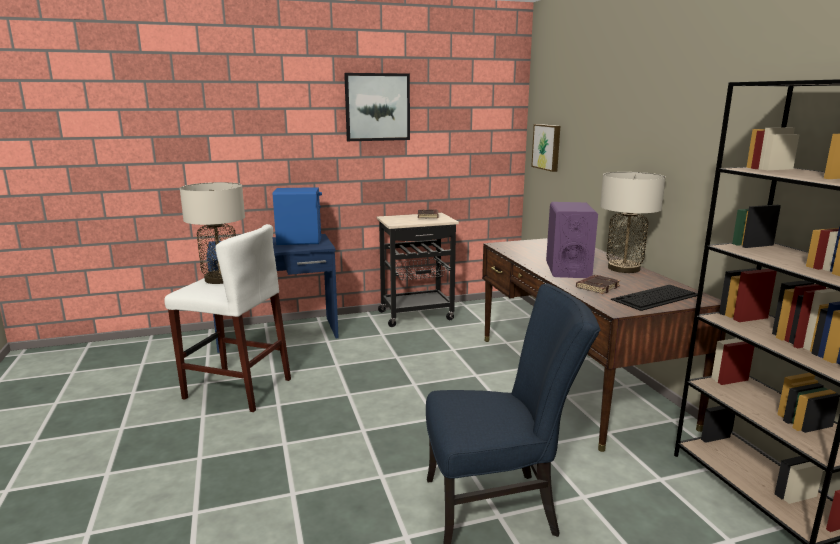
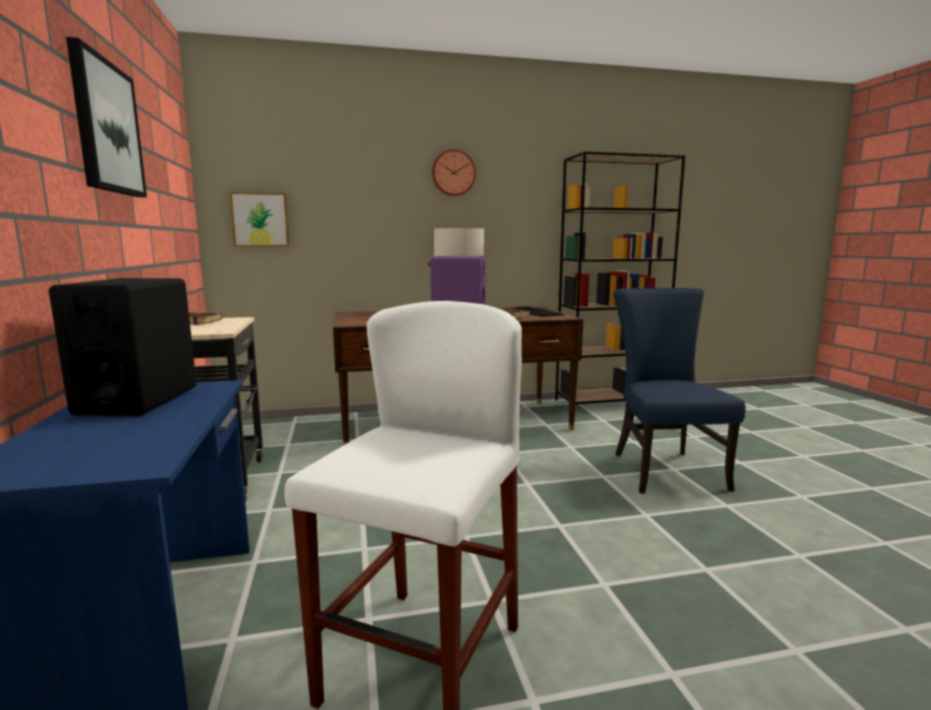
camera: 85 degrees left, 5 degrees down
table lamp [180,182,245,284] -> none
blue speaker [273,187,322,245] -> black speaker [49,278,197,416]
none -> wall clock [432,149,476,196]

